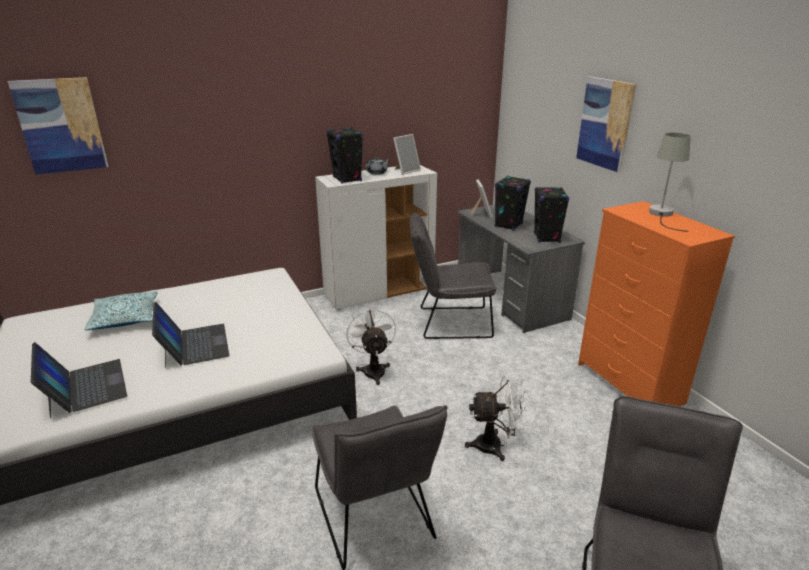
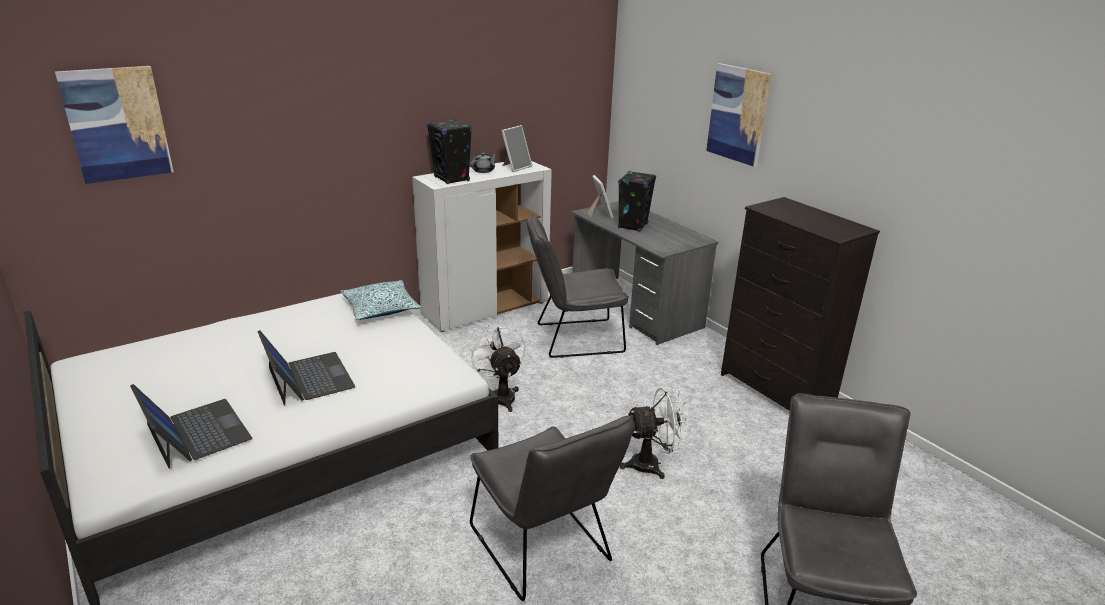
camera: 10 degrees left, 0 degrees up
pillow [84,291,158,330] -> pillow moved to [341,280,421,320]
black speaker [534,187,569,243] -> none
orange dresser [578,201,735,406] -> black dresser [721,197,880,411]
grey table lamp [649,133,691,232] -> none

